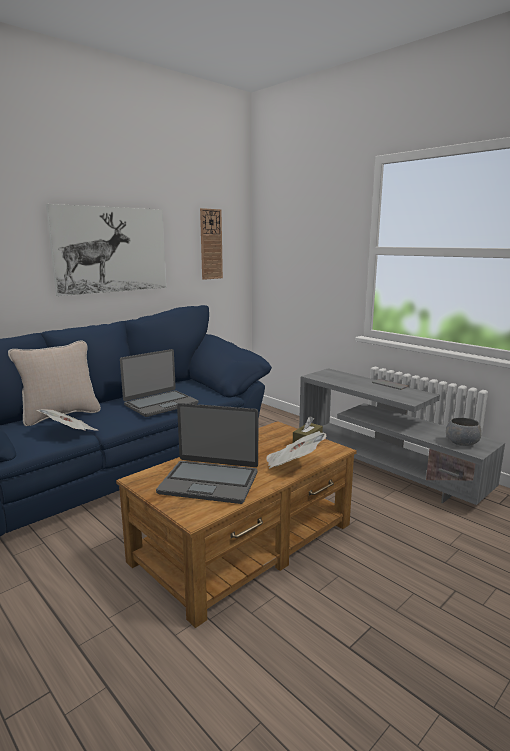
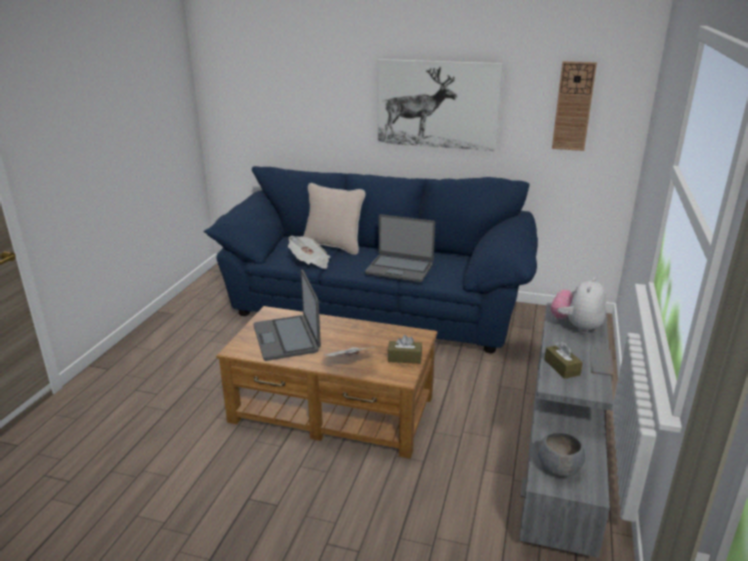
camera: 60 degrees right, 10 degrees up
none -> brown tissue box [544,341,583,379]
none -> plush toy [551,277,606,333]

